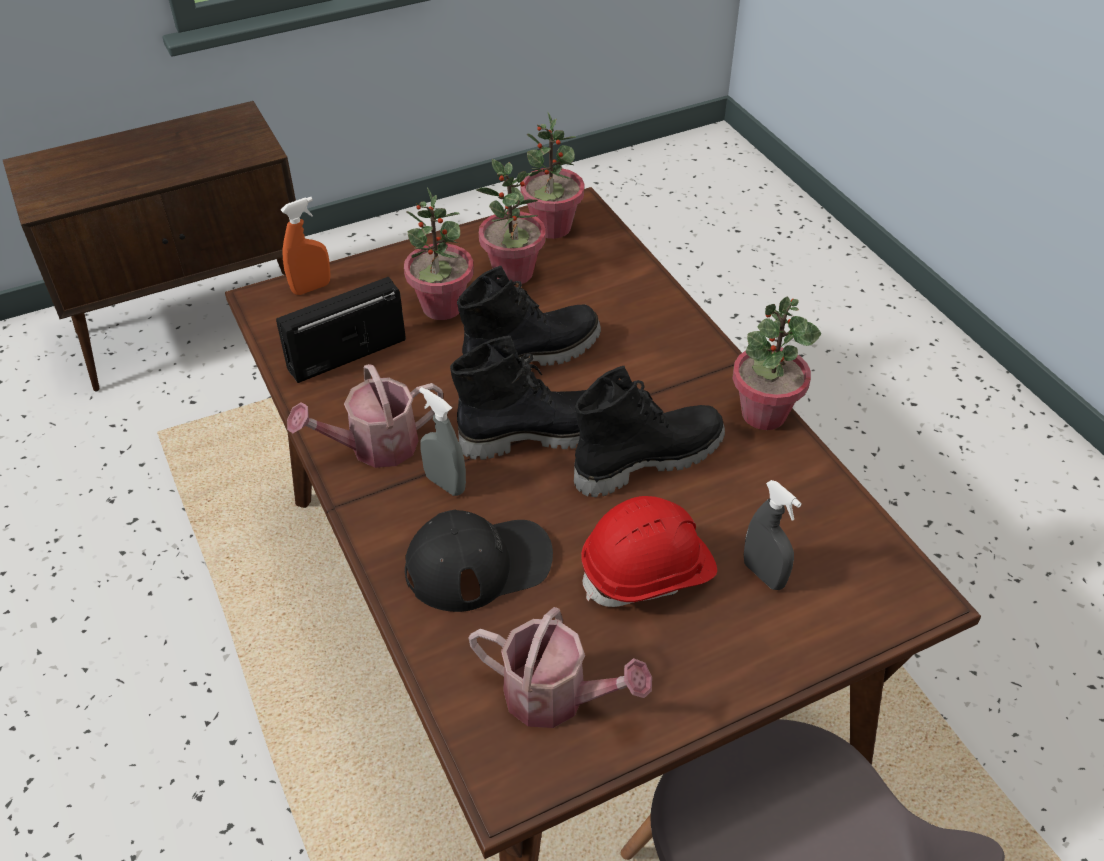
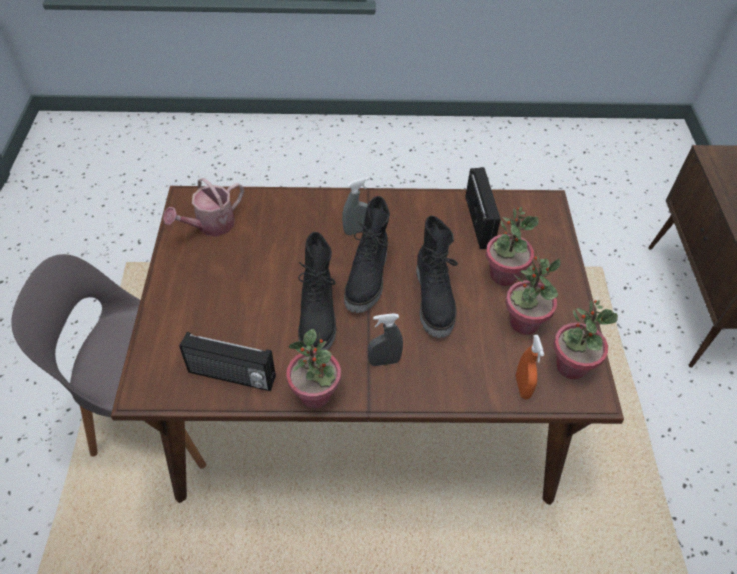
camera: 115 degrees right, 5 degrees up
orange spray bottle [281,197,331,295] -> orange spray bottle moved to [516,335,544,399]
watering can [287,364,443,468] -> none
black cap [405,510,553,612] -> none
red hard hat [581,496,717,607] -> none
grey spray bottle [744,480,802,590] -> grey spray bottle moved to [368,313,403,366]
none -> radio [179,332,276,391]

